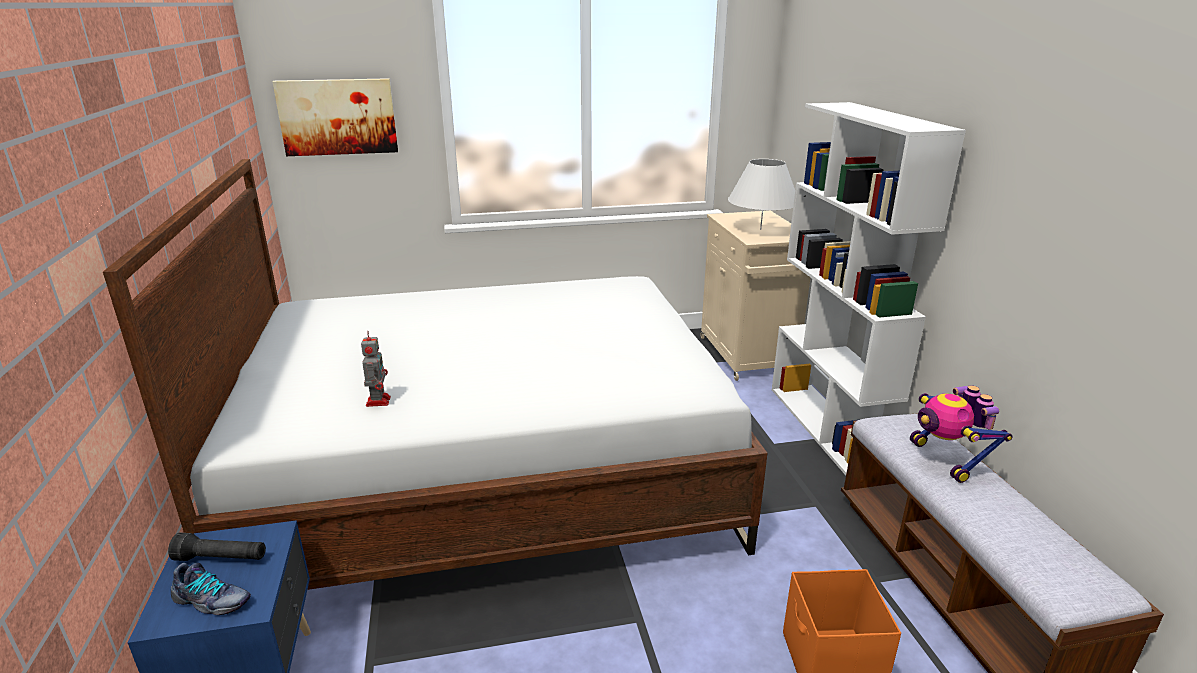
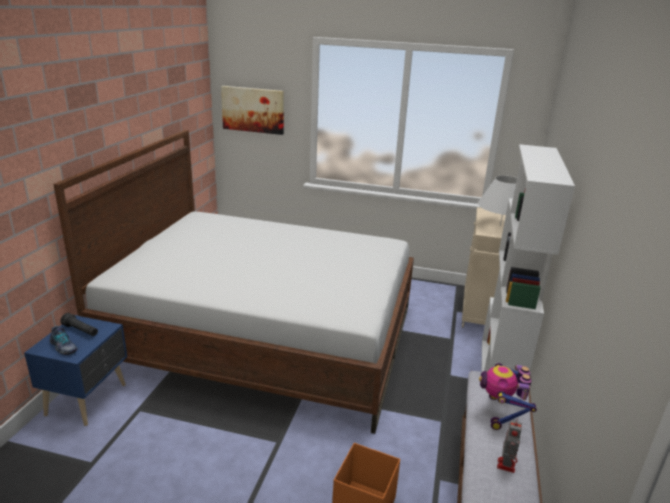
camera: 25 degrees right, 0 degrees up
toy robot [361,331,391,407] -> toy robot moved to [497,418,522,473]

